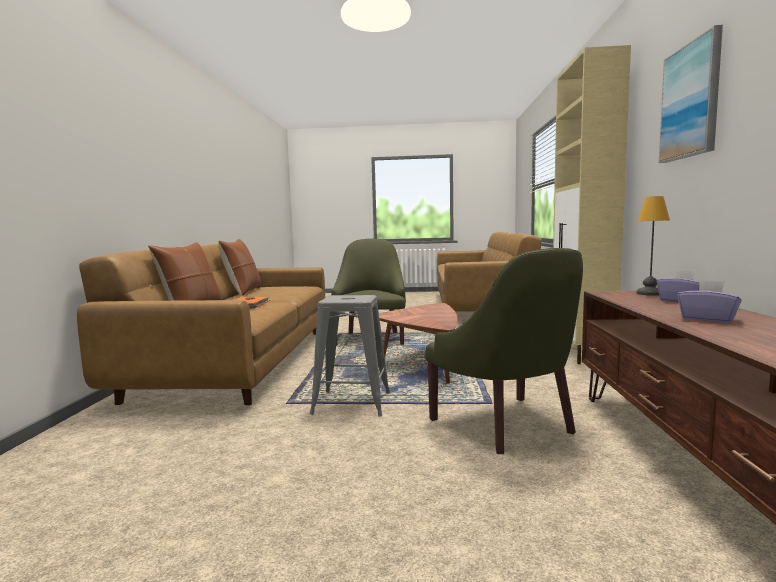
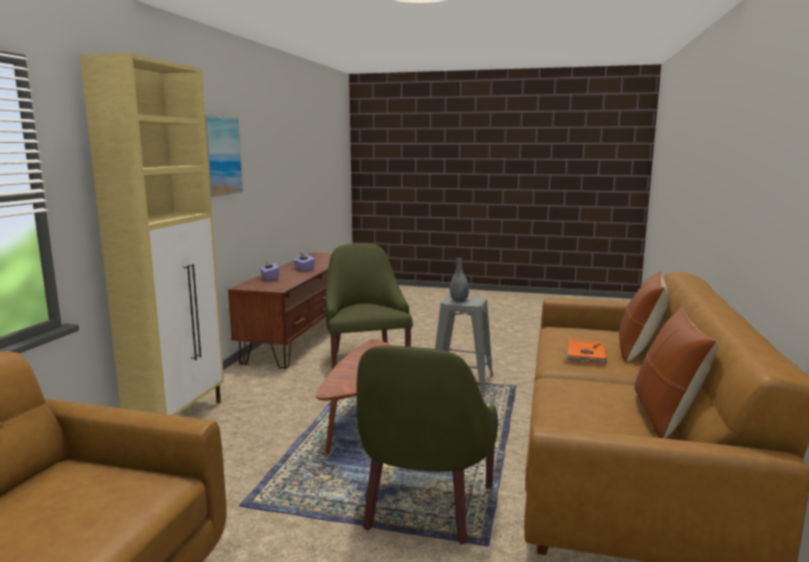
camera: 170 degrees left, 5 degrees up
table lamp [637,196,670,296] -> none
none -> grey vase [450,258,469,302]

